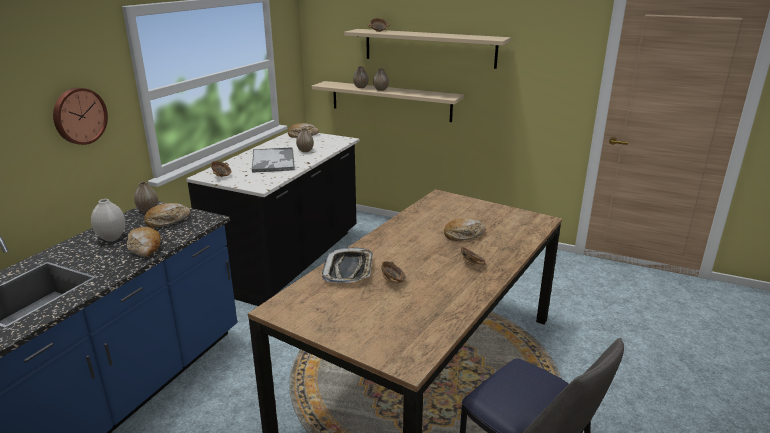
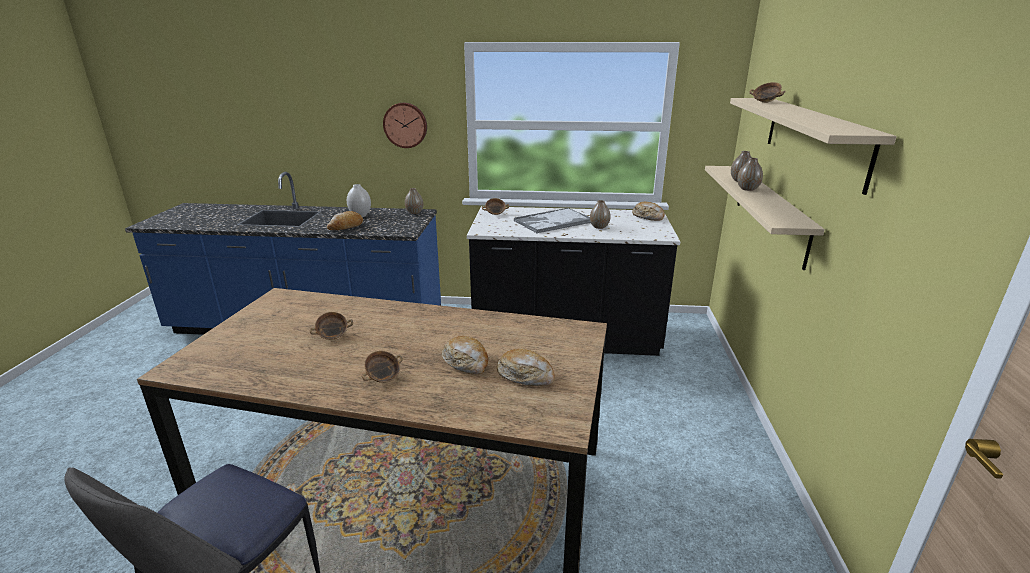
camera: 70 degrees right, 0 degrees up
bread [144,203,191,228] -> bread moved to [497,349,555,386]
tray [322,247,373,283] -> none

